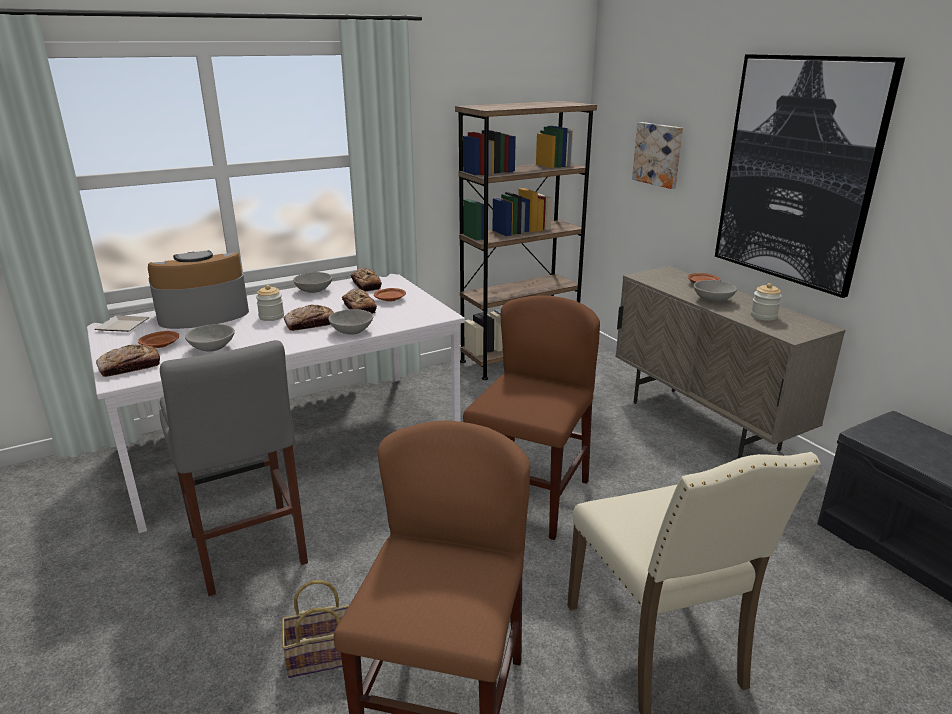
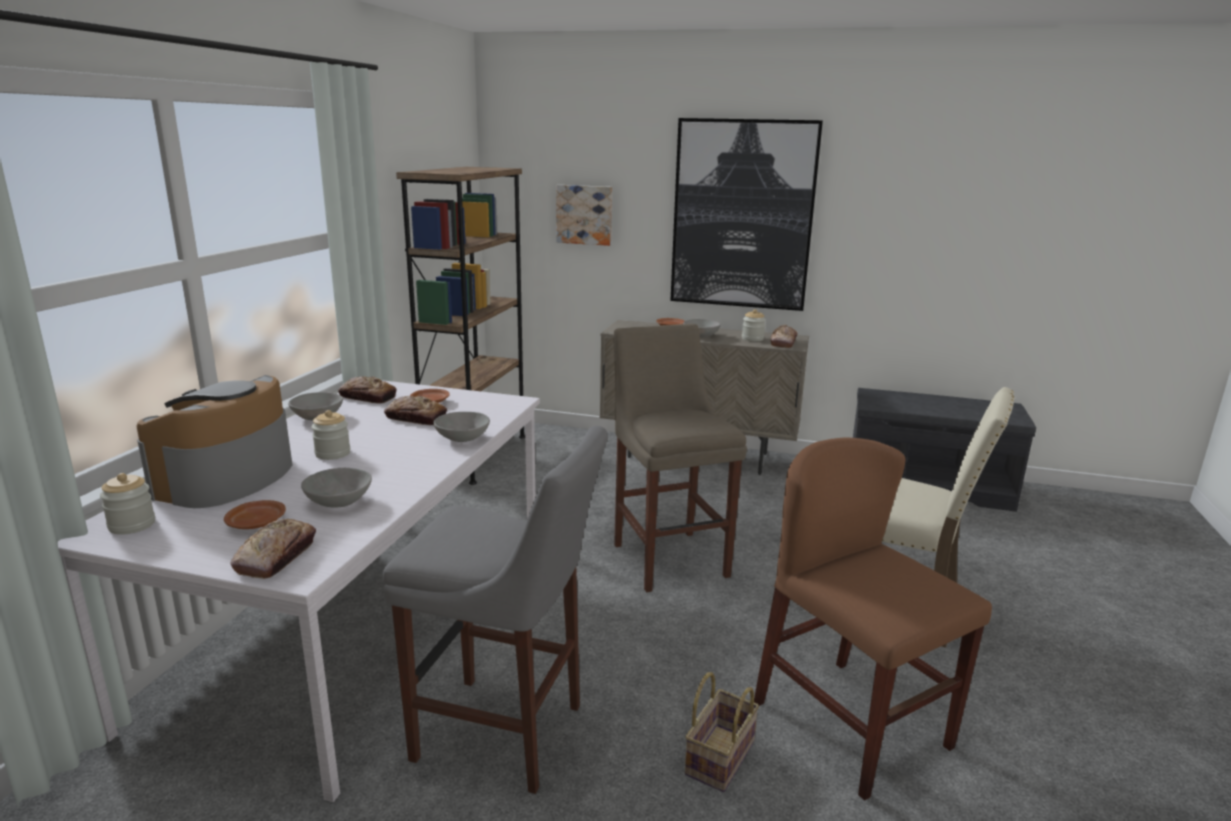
camera: 45 degrees left, 5 degrees down
plate [95,315,149,332] -> jar [100,473,155,535]
bread [284,305,334,331] -> bread moved to [770,325,798,348]
brown chair [463,295,600,540] -> beige stool [613,323,747,592]

